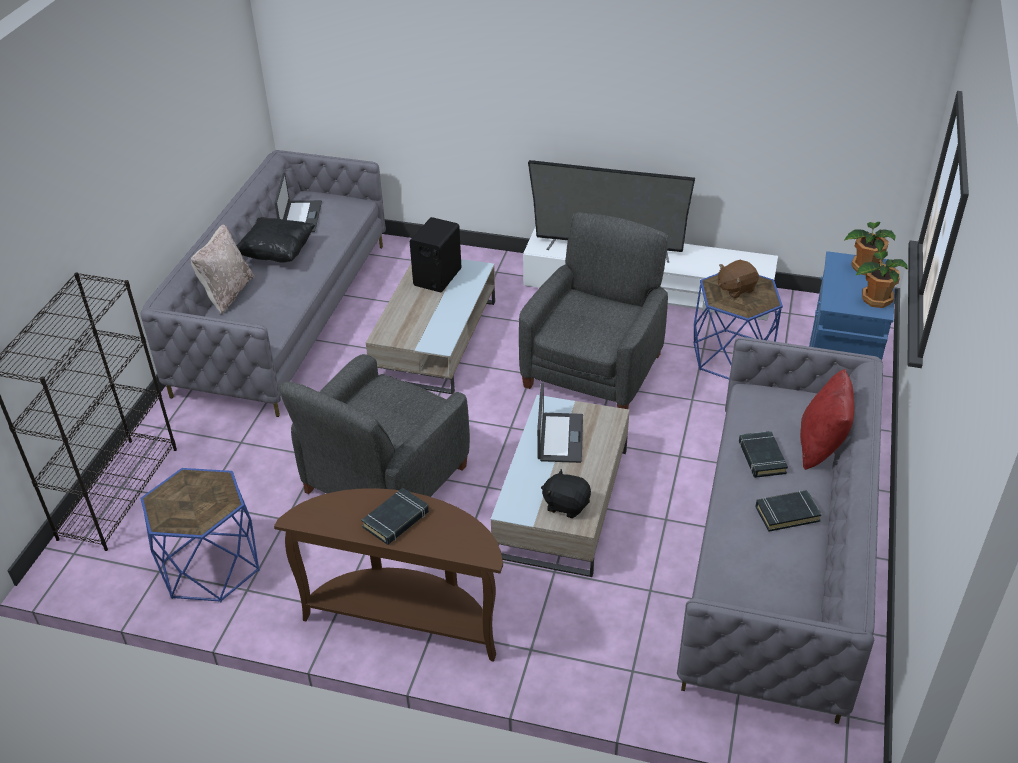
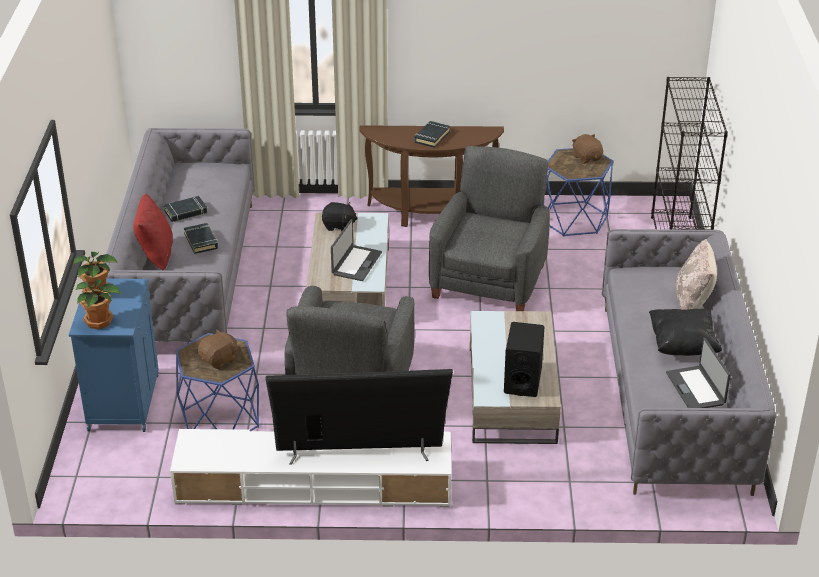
camera: 165 degrees right, 5 degrees down
laptop [537,383,583,463] -> laptop turned 150 degrees counterclockwise [331,219,382,281]
none -> brown plush toy [572,134,603,164]

